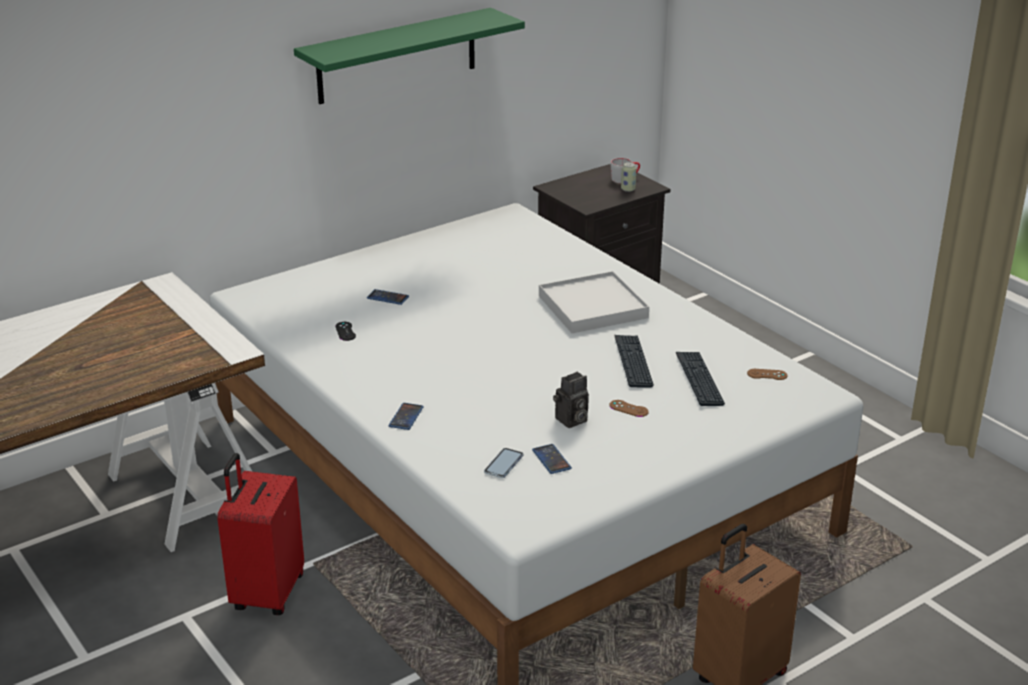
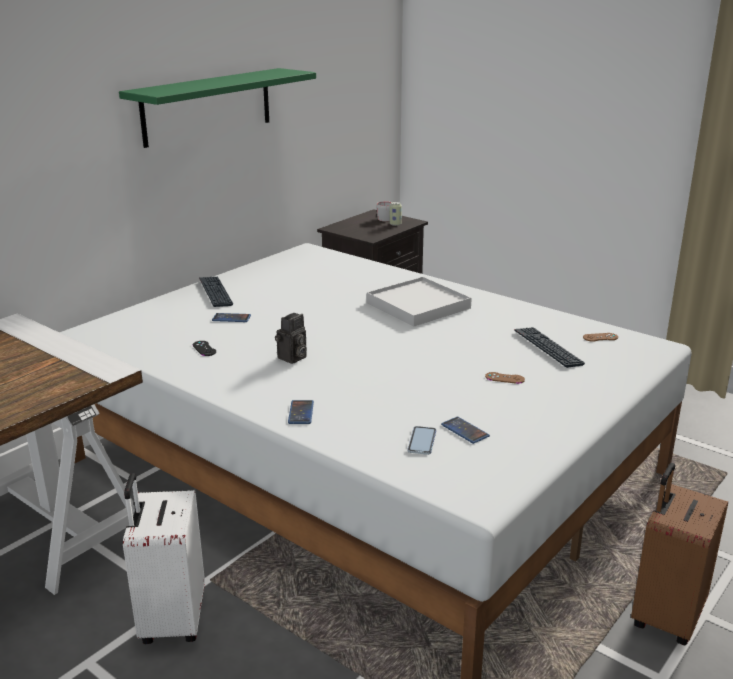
camera: 15 degrees left, 5 degrees down
red suitcase [217,453,304,615] -> white suitcase [123,473,205,644]
camera [553,372,589,428] -> camera moved to [275,313,307,364]
keyboard [614,335,654,388] -> keyboard moved to [199,277,233,307]

